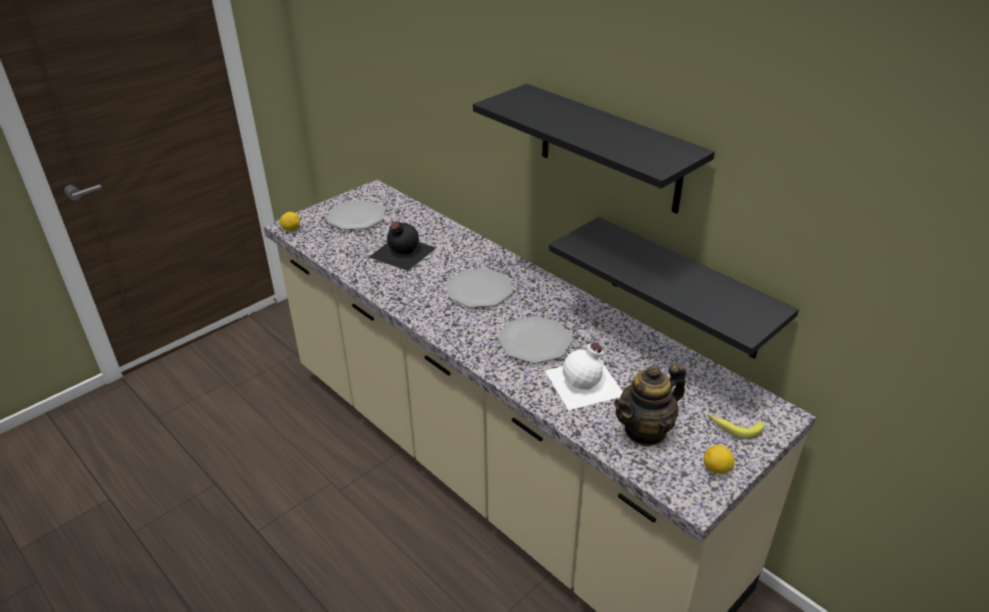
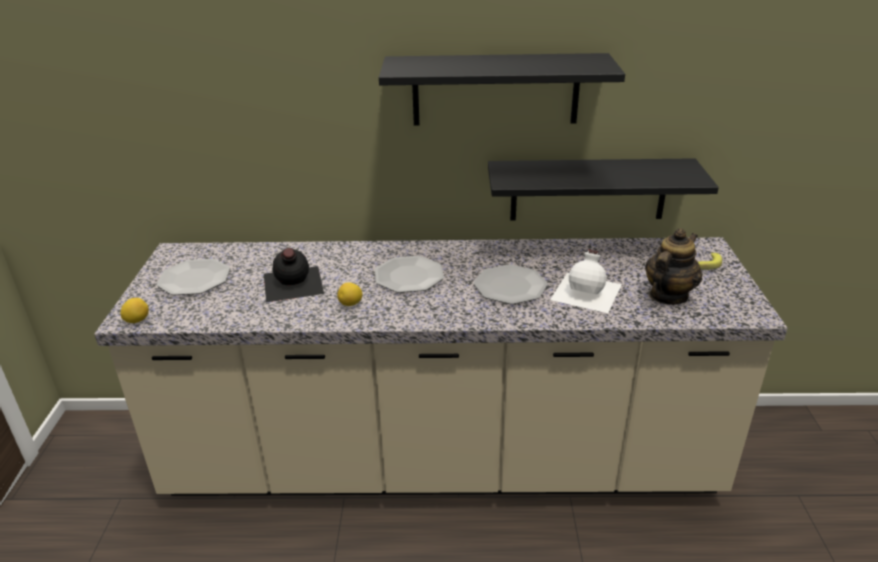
camera: 45 degrees left, 5 degrees down
teapot [614,363,686,447] -> teapot turned 150 degrees counterclockwise [645,228,702,305]
lemon [704,445,735,474] -> lemon moved to [337,282,362,306]

